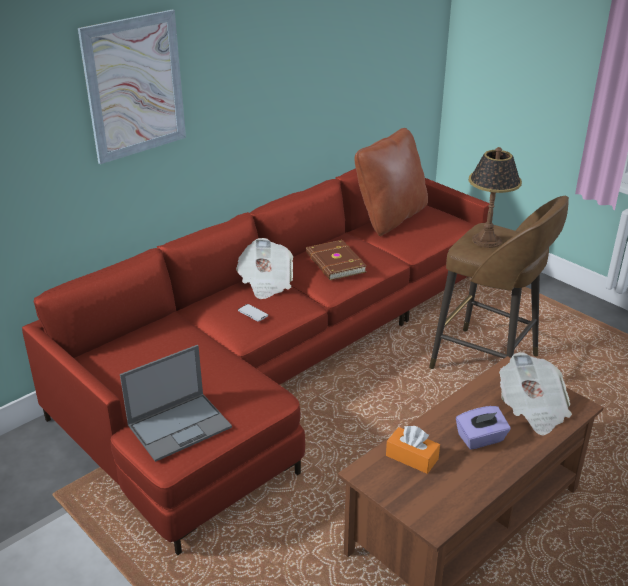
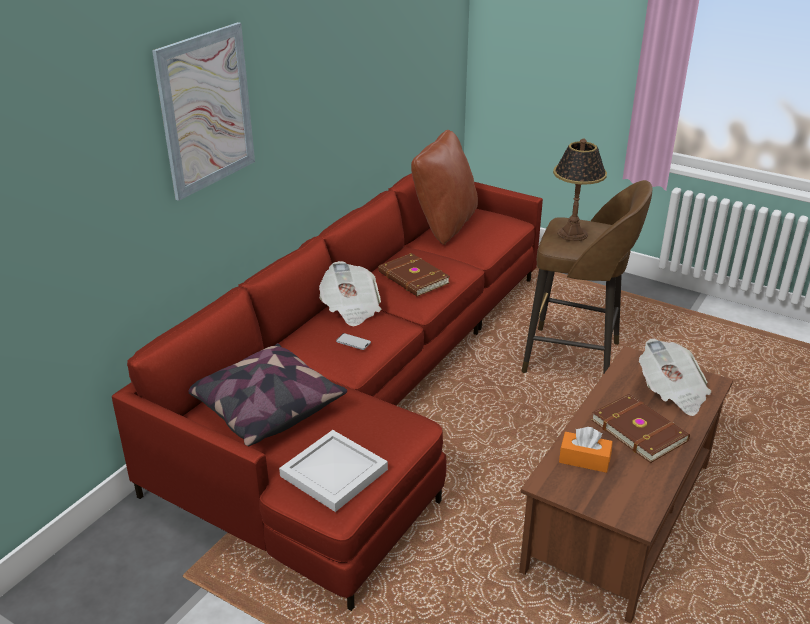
camera: 15 degrees left, 0 degrees up
laptop [120,345,232,462] -> white tray [279,430,388,512]
purple tissue box [456,406,511,450] -> brown book [591,394,690,463]
none -> pillow [189,343,347,446]

